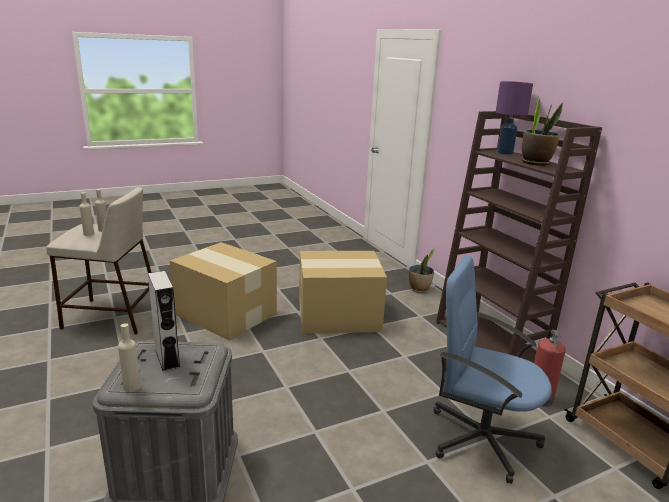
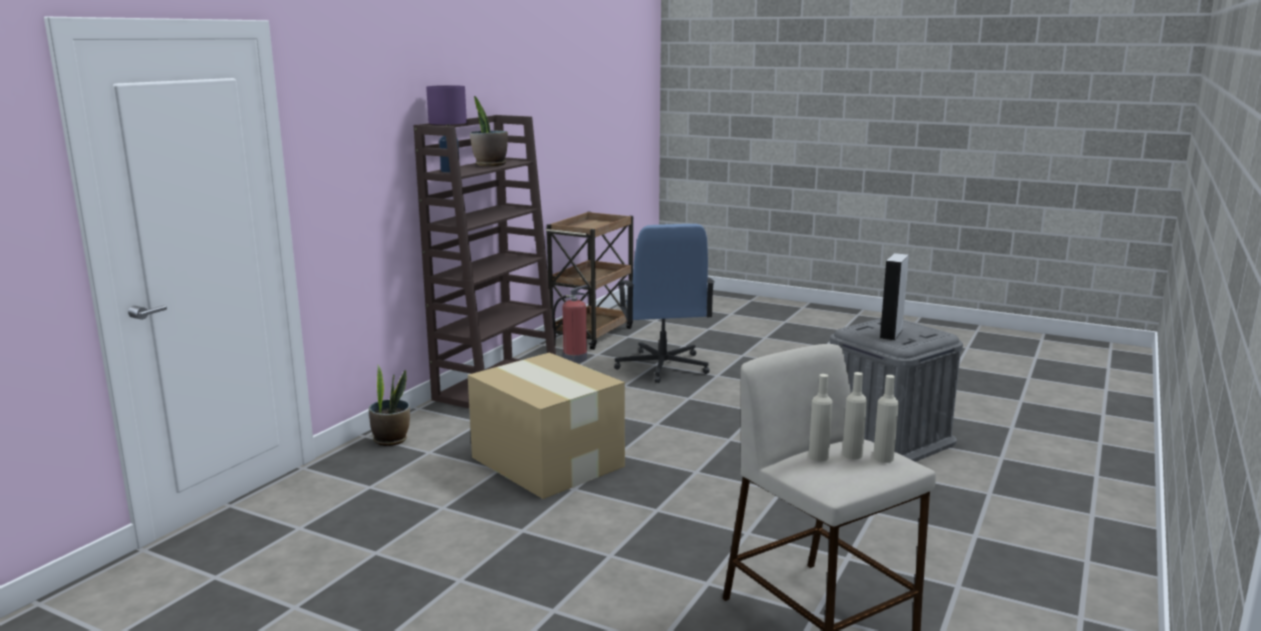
camera: 125 degrees left, 5 degrees down
beige bottle [118,323,141,392] -> beige bottle moved to [873,375,899,463]
cardboard box [170,242,277,340] -> none

